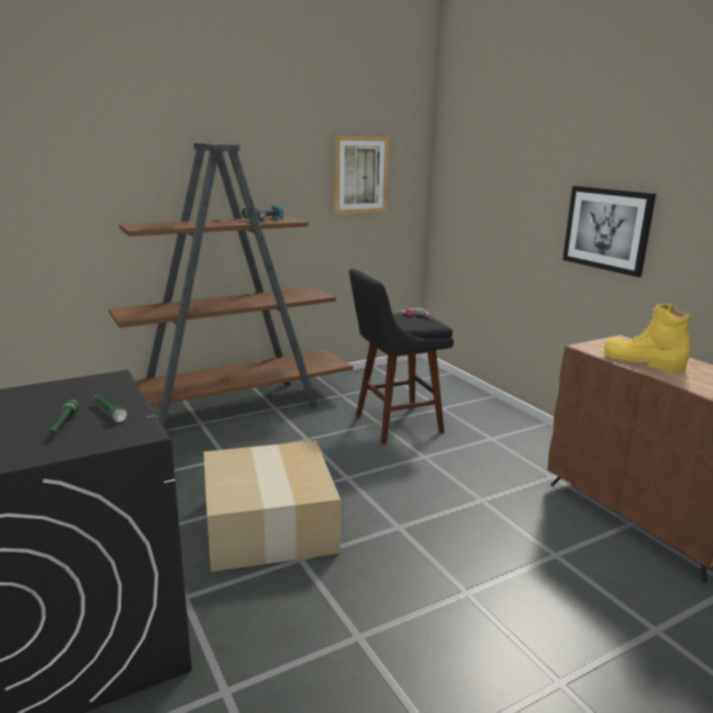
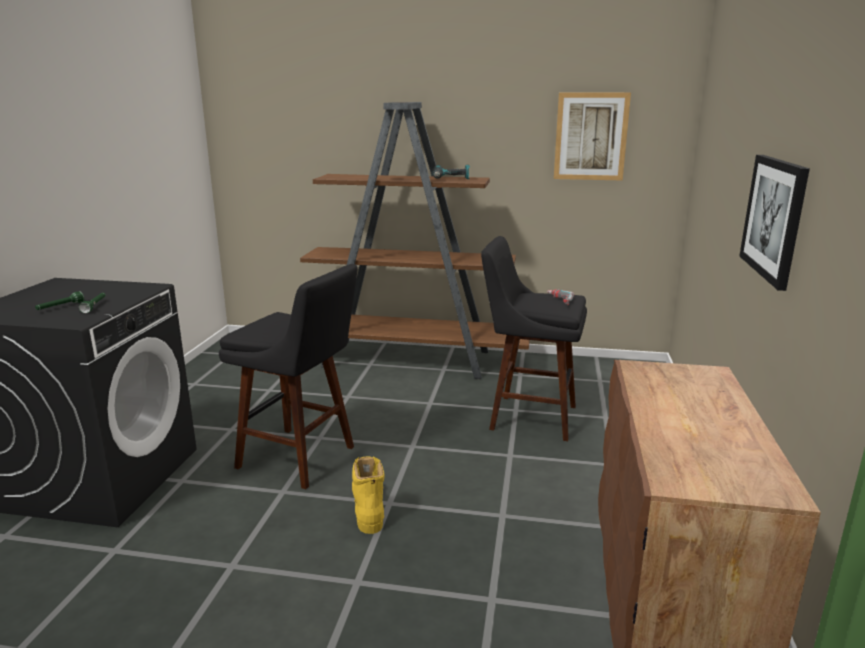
camera: 40 degrees right, 0 degrees up
cardboard box [204,441,341,572] -> black stool [219,264,358,489]
yellow boot [604,303,694,373] -> yellow boot moved to [352,456,385,534]

